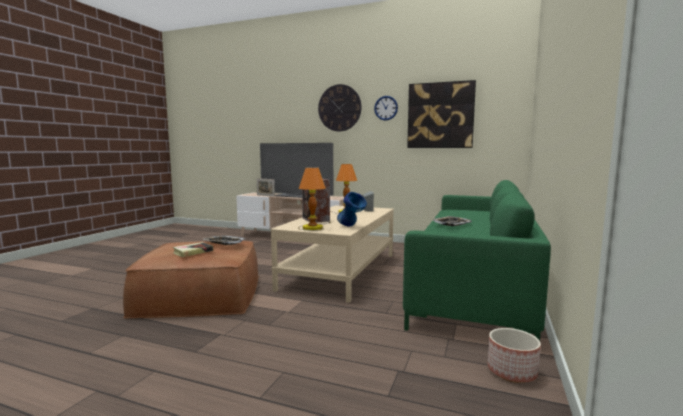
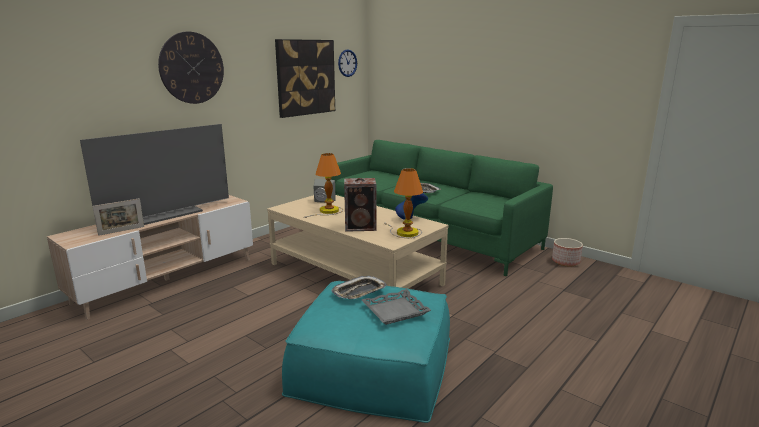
camera: 70 degrees left, 10 degrees up
brown ottoman [123,241,259,319] -> turquoise ottoman [282,281,450,423]
book [173,242,213,257] -> grey tray [362,289,431,325]
wall clock [374,96,398,121] -> wall clock moved to [338,49,357,77]

